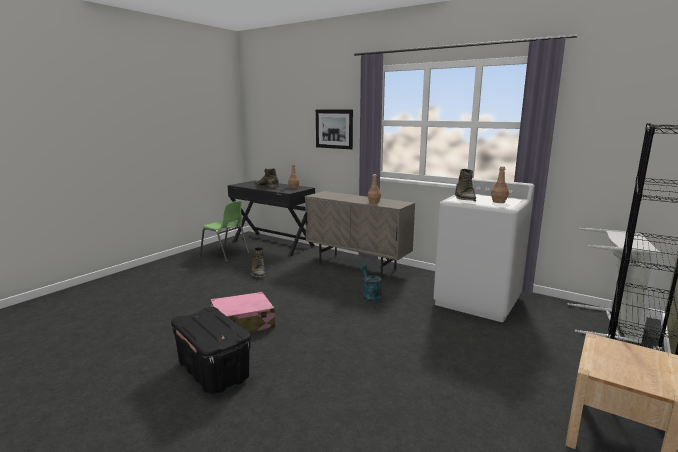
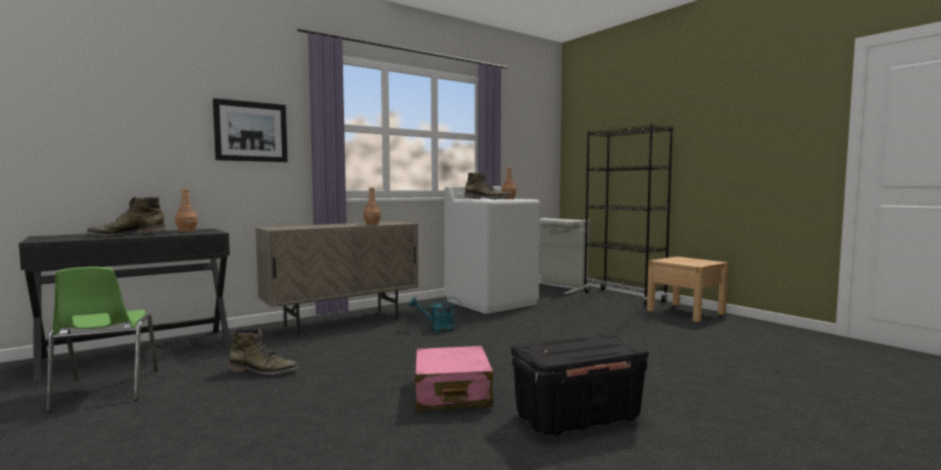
camera: 70 degrees left, 10 degrees down
green chair [200,201,250,262] -> green chair turned 105 degrees clockwise [46,267,158,412]

